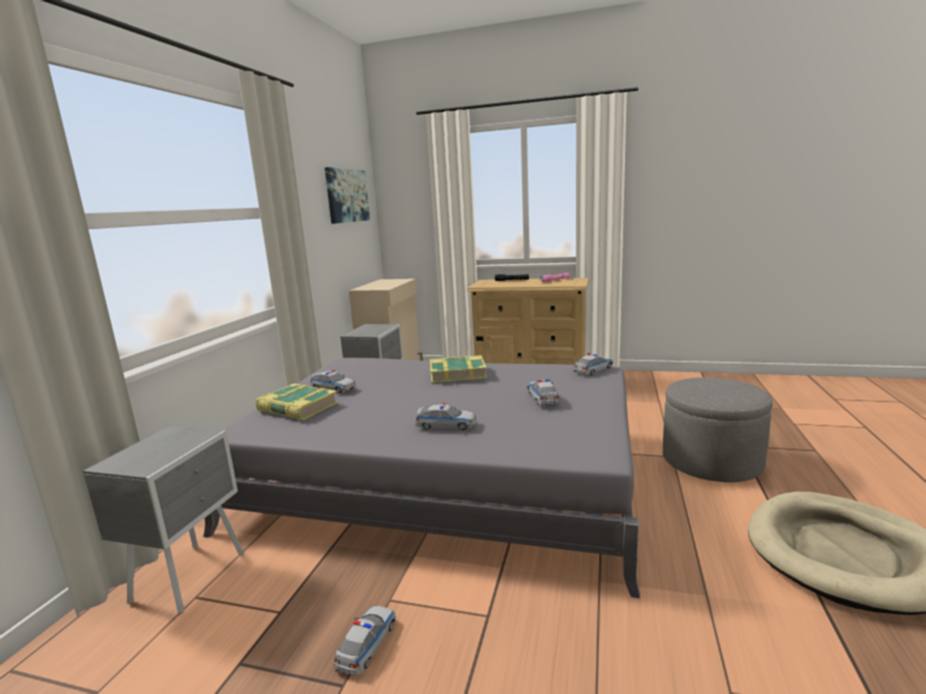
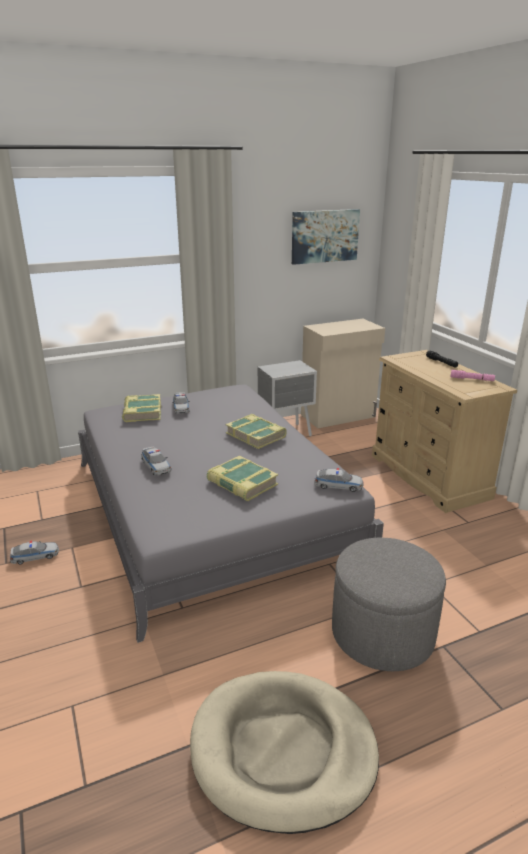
camera: 50 degrees right, 10 degrees up
grey nightstand [83,426,244,614] -> none
toy car [527,379,560,406] -> book [207,456,278,501]

